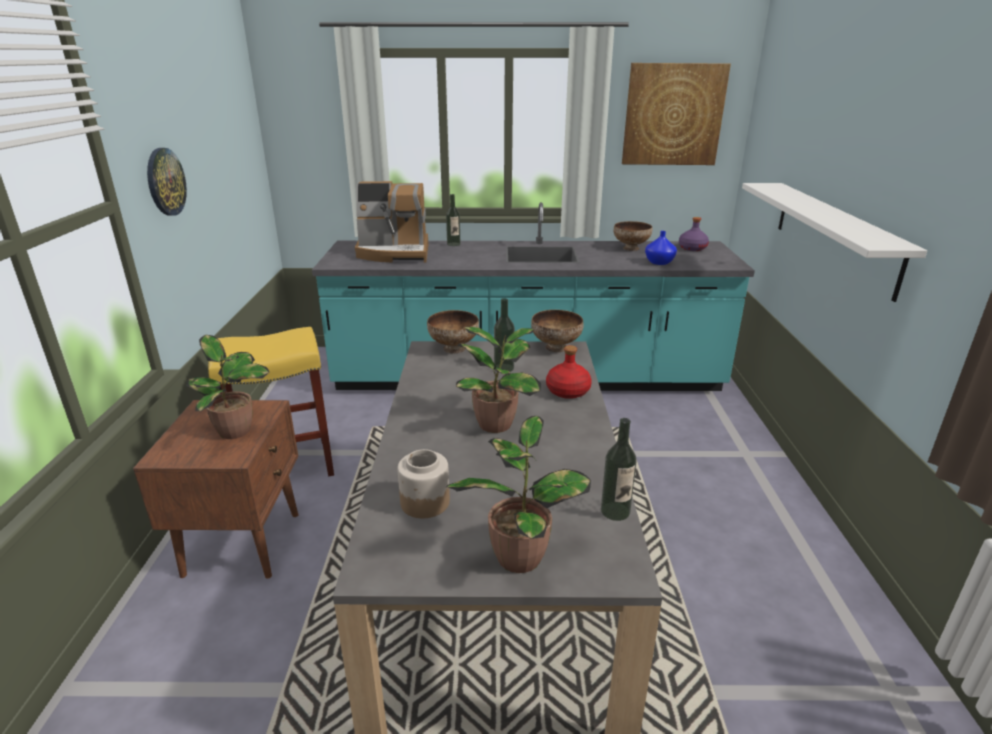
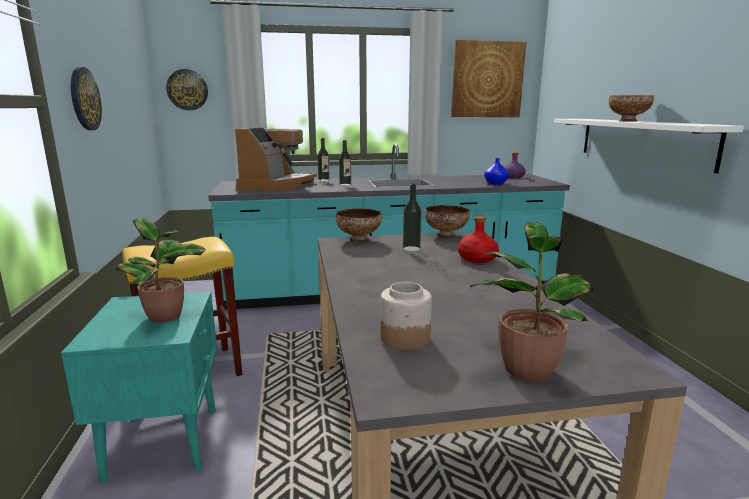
camera: 10 degrees left, 10 degrees down
brown nightstand [133,400,299,579] -> turquoise nightstand [61,291,217,483]
coffee machine [355,181,428,263] -> coffee machine turned 60 degrees counterclockwise [235,127,317,191]
potted plant [456,327,541,433] -> none
bottle [601,418,637,521] -> bottle moved to [339,140,351,186]
bowl [614,221,652,251] -> bowl moved to [608,95,654,122]
none -> wall clock [166,69,208,110]

